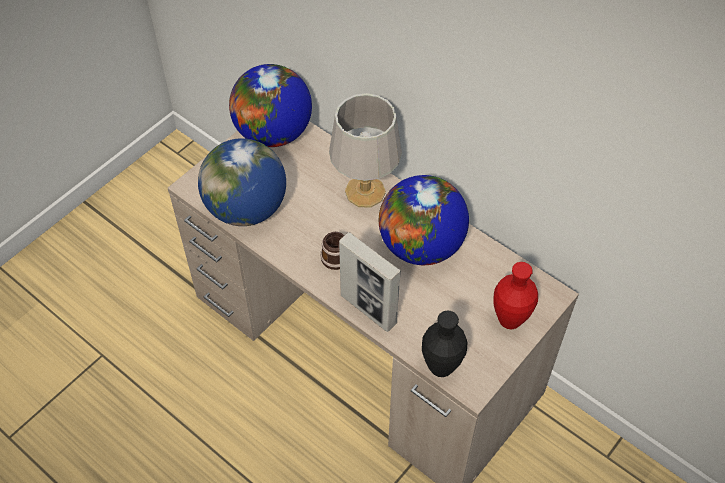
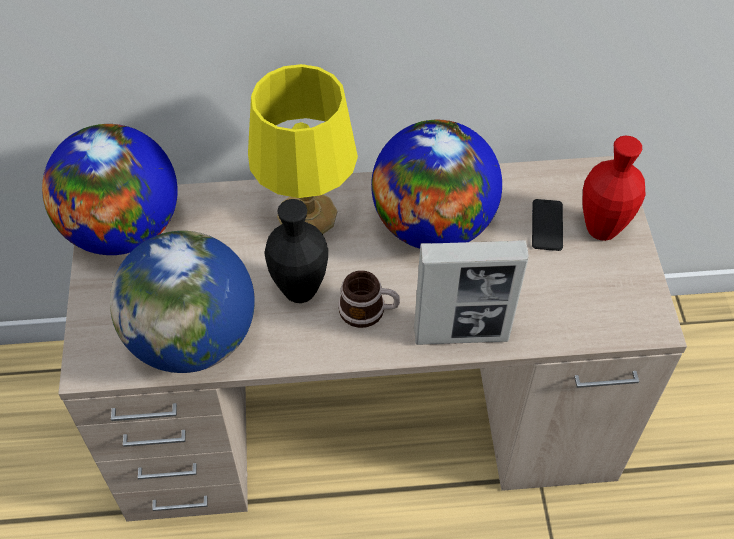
camera: 45 degrees left, 0 degrees up
grey table lamp [329,93,402,208] -> yellow table lamp [248,64,358,234]
black vase [422,311,467,377] -> black vase moved to [264,199,328,303]
none -> phone [532,199,563,251]

